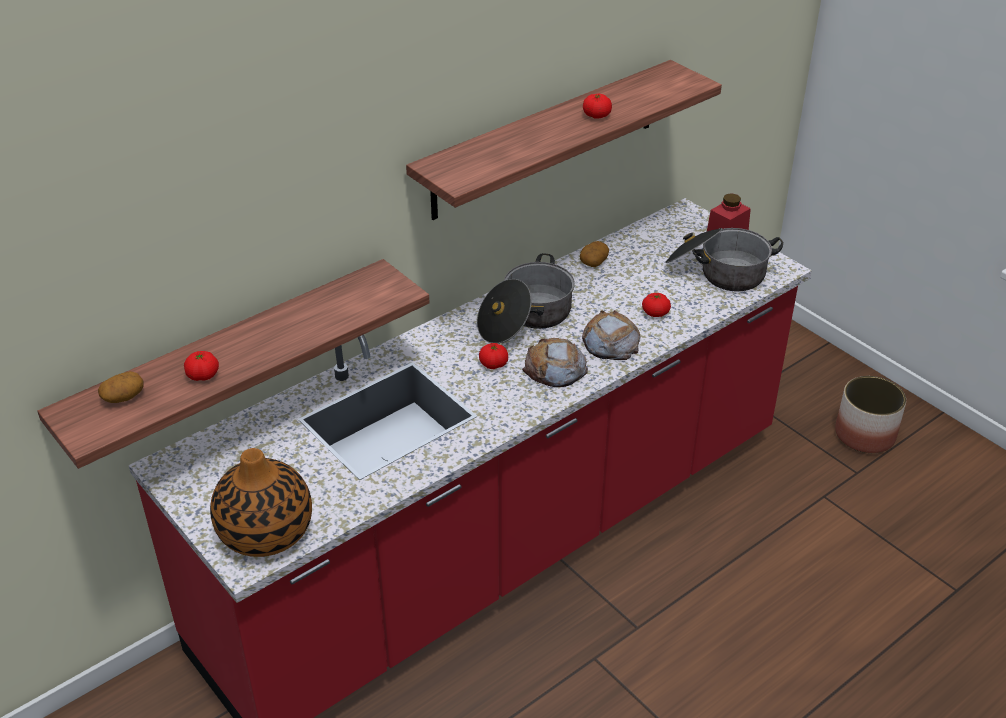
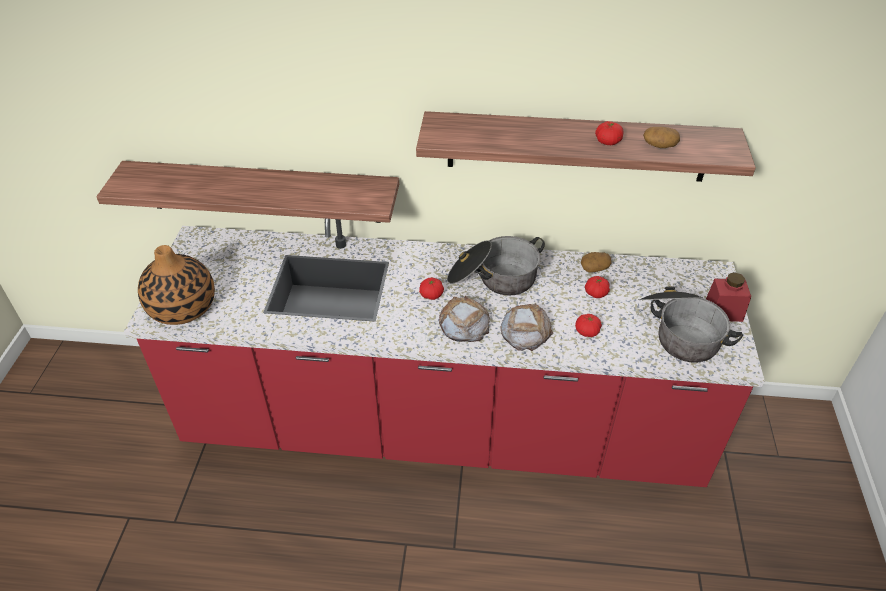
camera: 45 degrees right, 5 degrees up
potato [98,371,144,403] -> potato moved to [643,127,680,148]
tomato [184,351,219,381] -> tomato moved to [585,276,610,298]
planter [835,376,906,453] -> none

